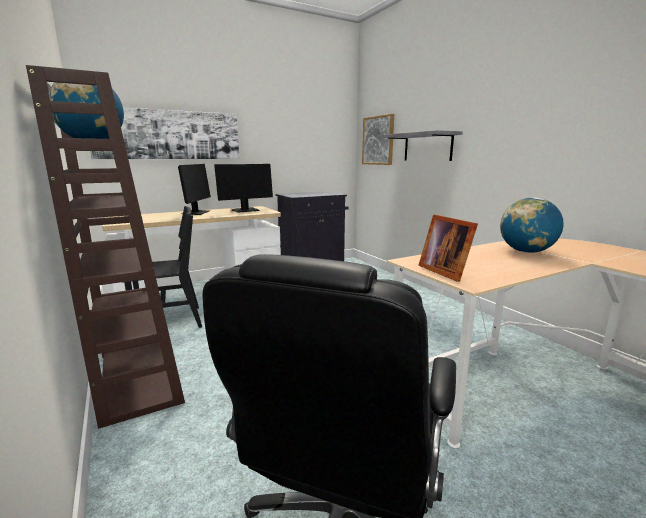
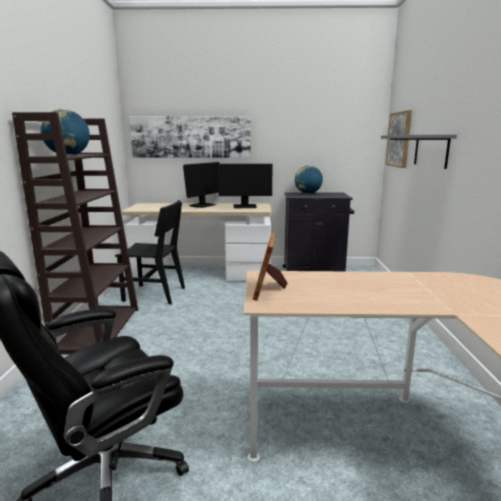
camera: 30 degrees right, 0 degrees up
globe [500,197,564,253] -> globe moved to [295,165,323,194]

